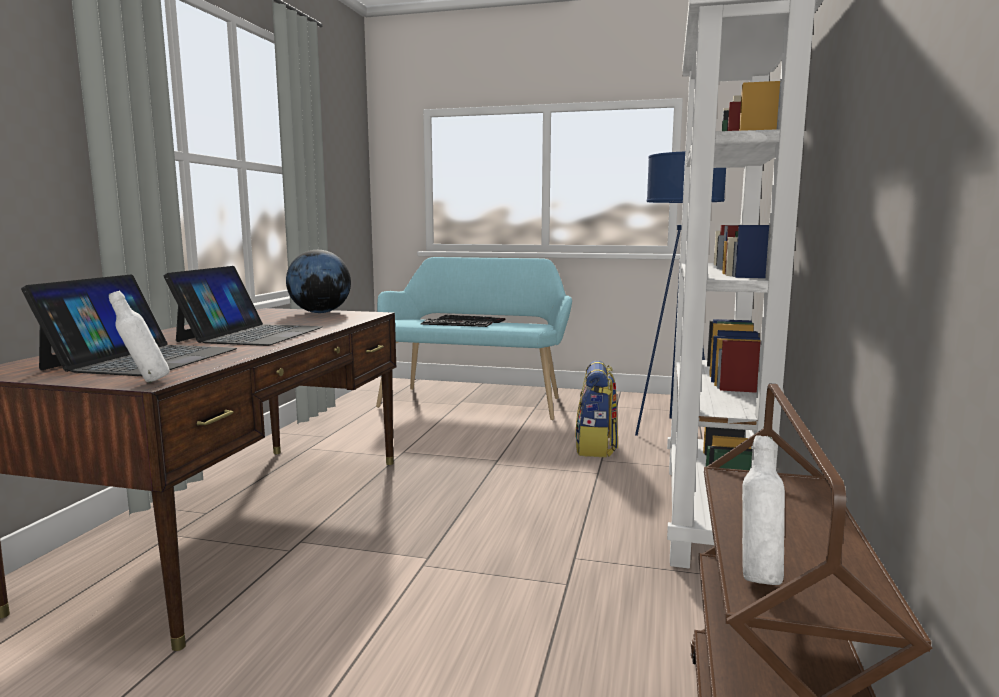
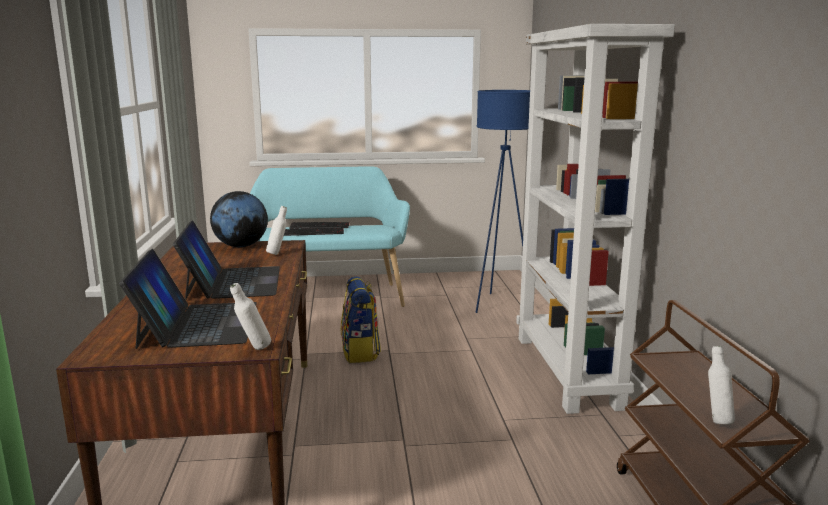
camera: 20 degrees left, 5 degrees up
backpack [575,361,618,457] -> backpack moved to [341,276,381,363]
none -> white bottle [266,206,287,255]

